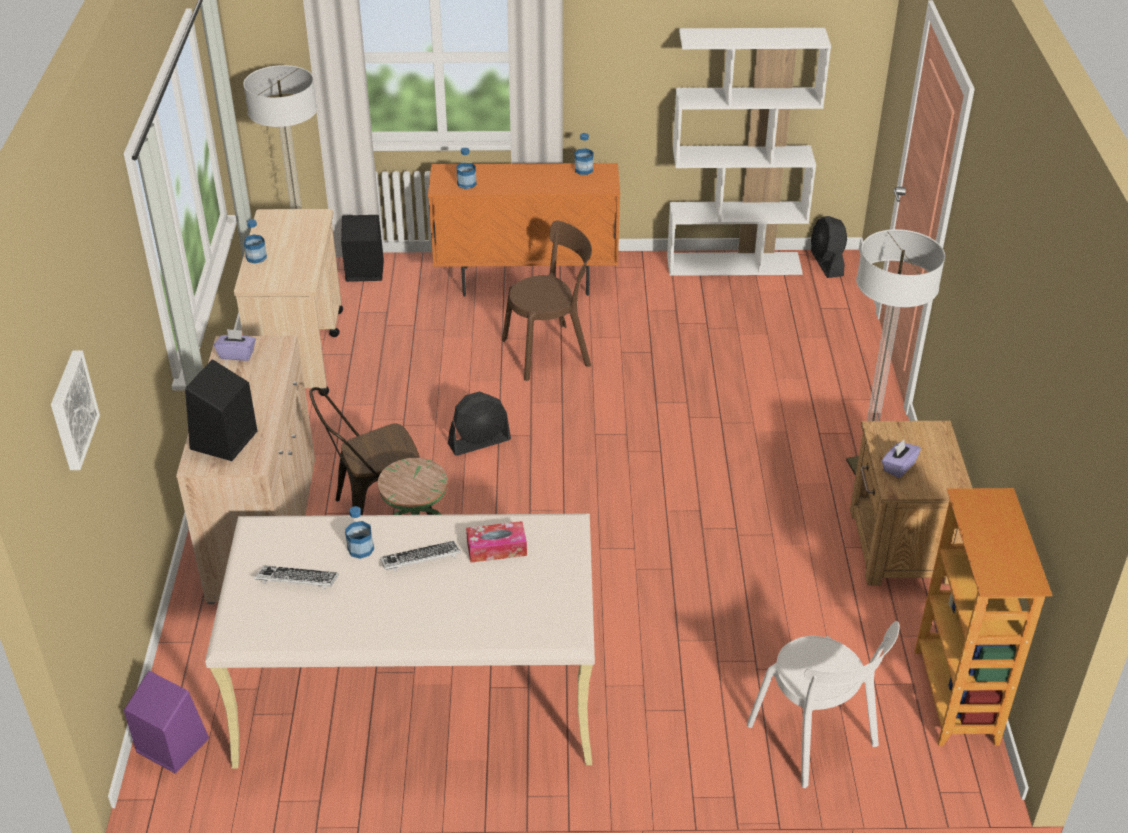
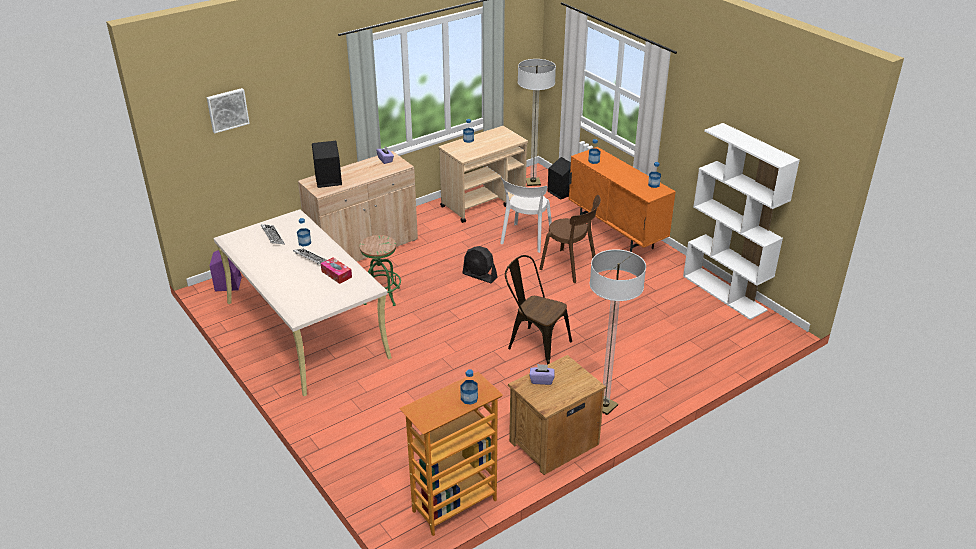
camera: 55 degrees right, 5 degrees down
brown chair [310,387,434,515] -> brown chair moved to [505,255,572,365]
white chair [747,621,899,788] -> white chair moved to [500,177,552,253]
black fan [811,216,847,278] -> none
none -> bottle [460,369,478,405]

